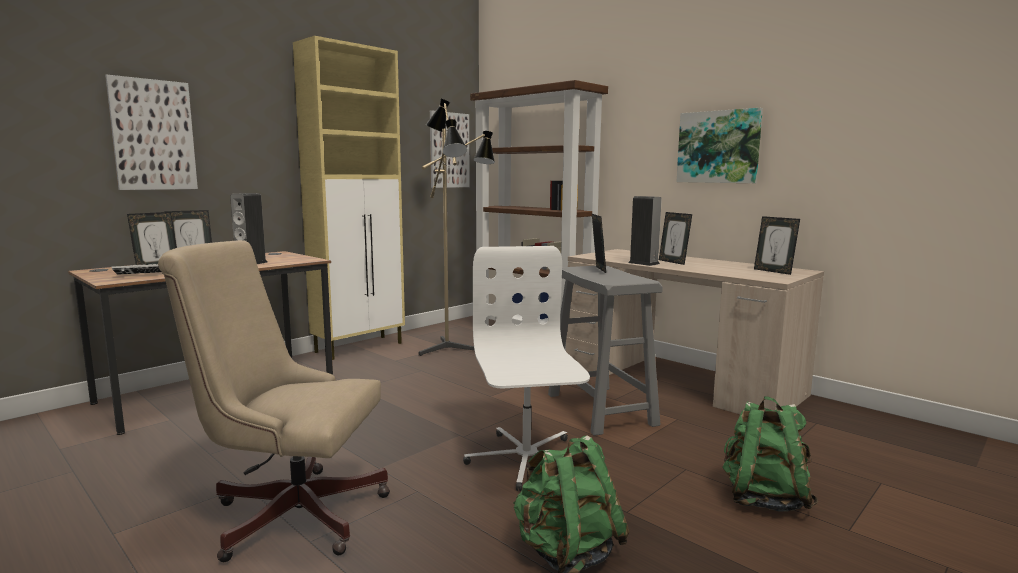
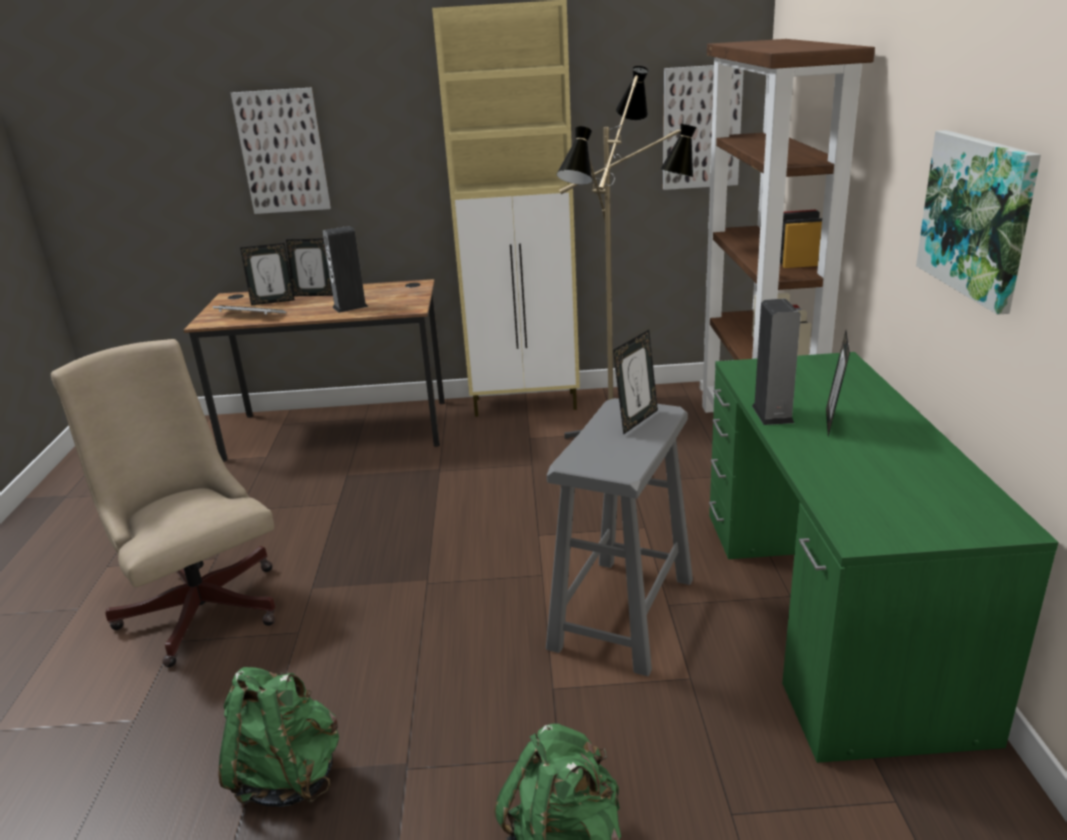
camera: 45 degrees right, 15 degrees up
white office chair [463,246,590,491] -> none
beige desk [566,249,824,414] -> green desk [709,352,1059,763]
picture frame [754,216,800,275] -> none

